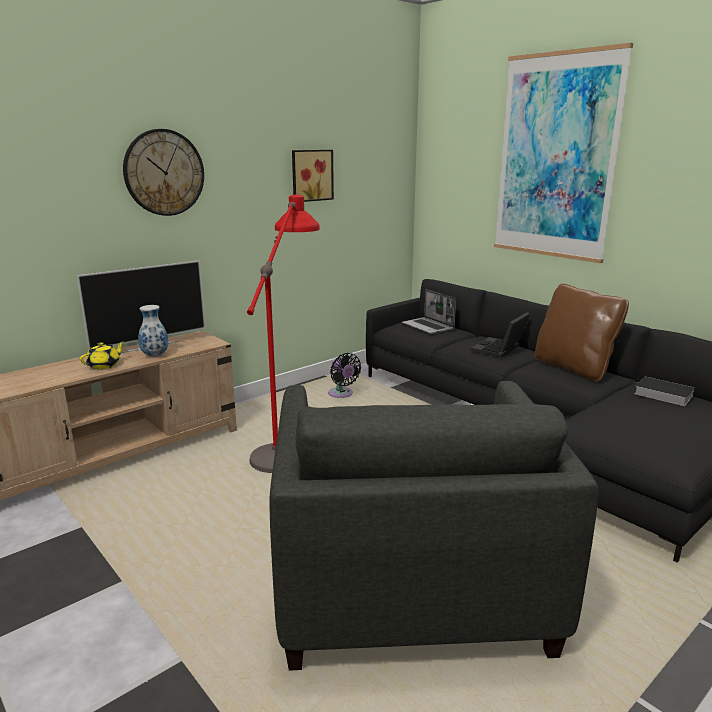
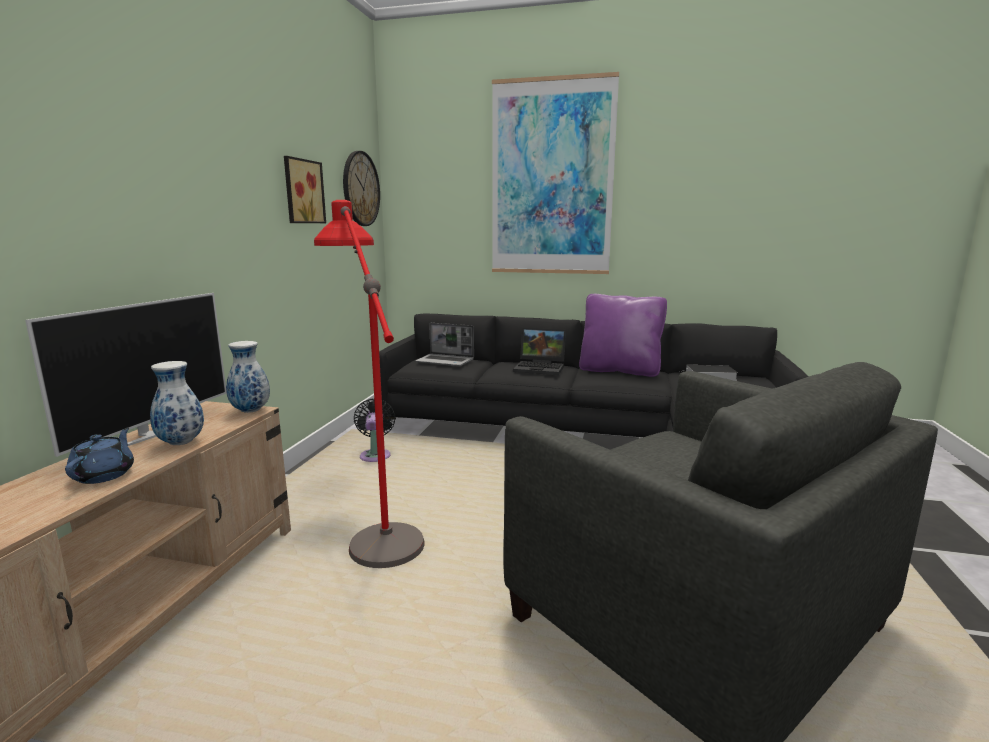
camera: 35 degrees left, 5 degrees down
yellow teapot [80,341,125,369] -> blue teapot [65,427,134,484]
wall clock [123,129,204,216] -> wall clock moved to [343,151,380,226]
black fan [328,353,361,398] -> black fan turned 120 degrees counterclockwise [354,398,395,462]
laptop [471,312,530,357] -> laptop turned 75 degrees counterclockwise [513,328,566,375]
brown pillow [535,284,629,381] -> purple pillow [579,294,667,377]
none -> vase [226,341,270,413]

